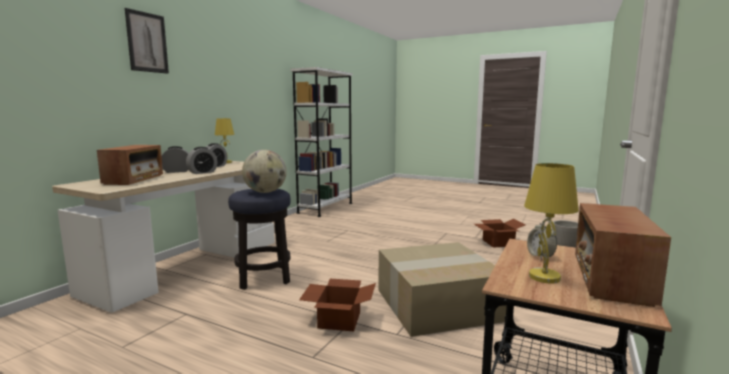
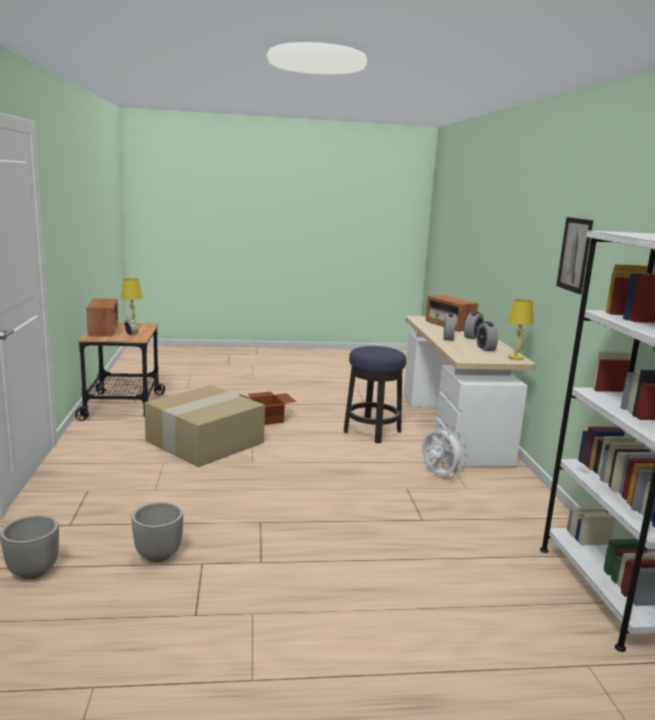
camera: 145 degrees right, 5 degrees up
picture [125,8,169,74] -> picture moved to [556,217,593,294]
globe [242,150,287,193] -> none
cardboard box [474,219,526,248] -> planter [131,502,183,562]
none -> white fan [422,425,468,477]

